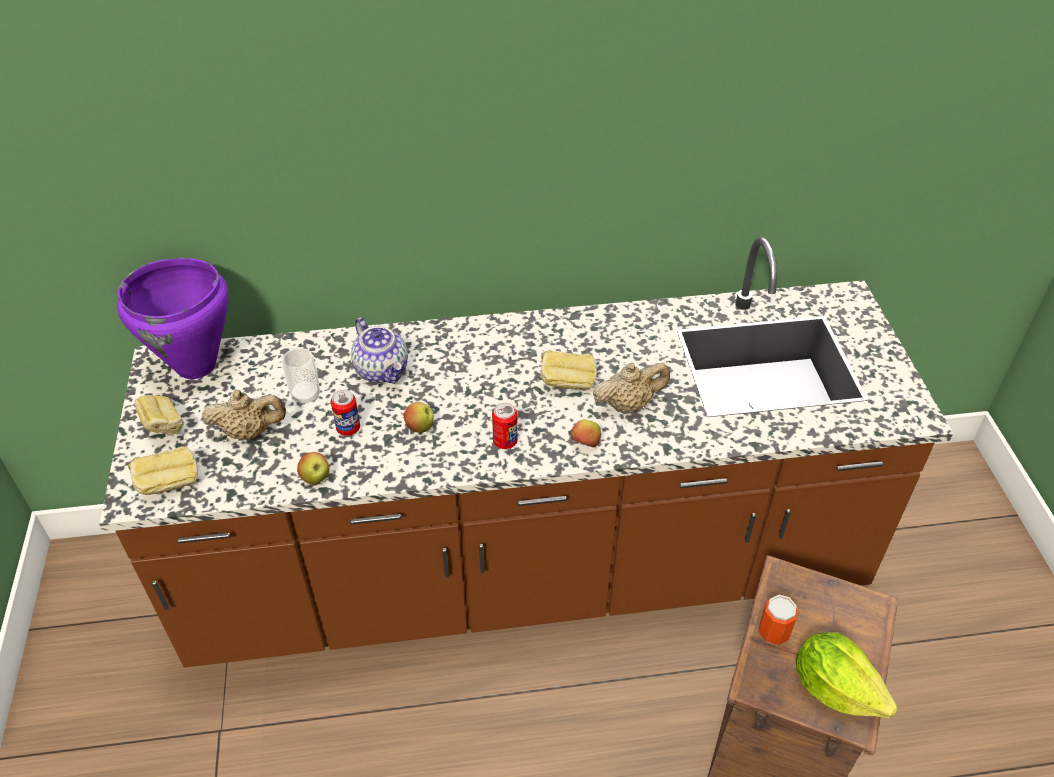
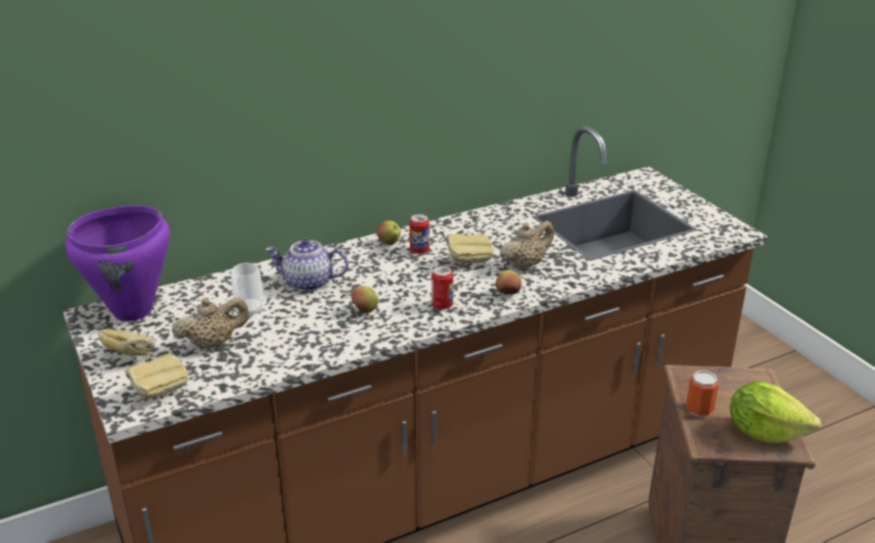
camera: 20 degrees left, 15 degrees down
apple [297,452,330,485] -> apple moved to [377,220,401,245]
can [331,390,360,436] -> can moved to [410,214,429,254]
teapot [351,317,408,384] -> teapot turned 150 degrees clockwise [265,239,349,291]

